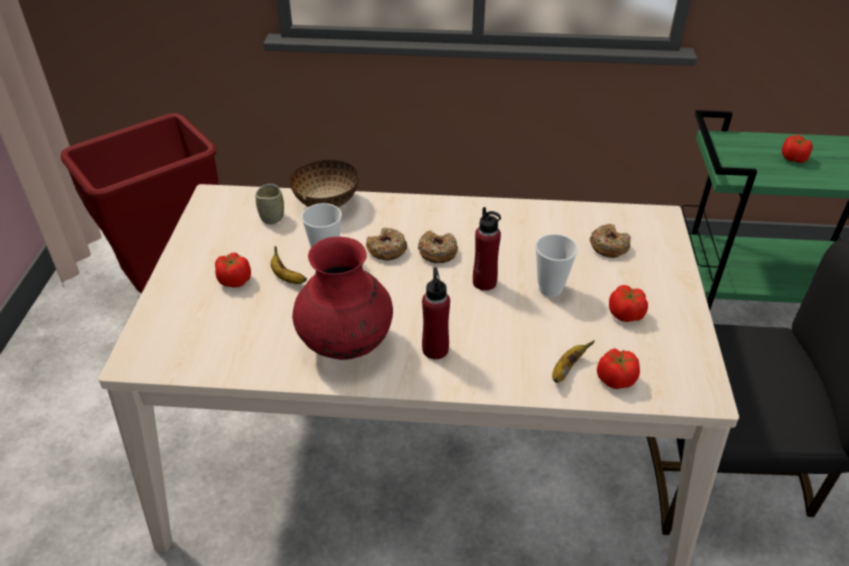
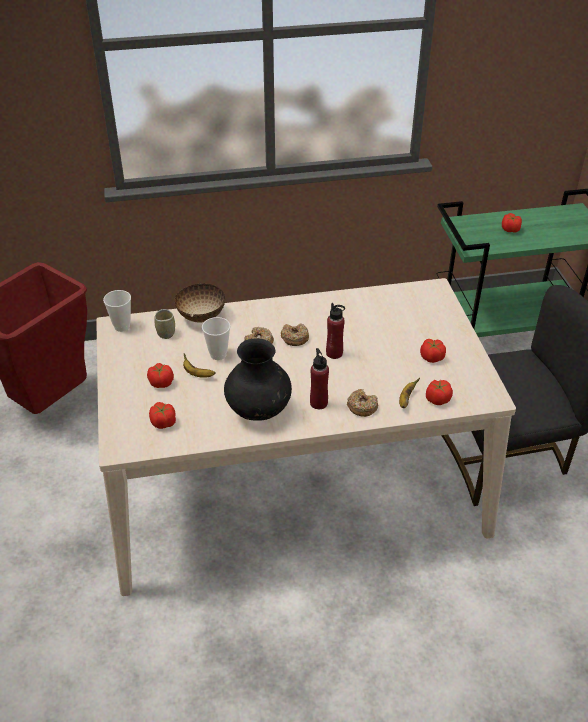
camera: 15 degrees left, 0 degrees up
red vase [292,237,393,360] -> black vase [224,338,292,421]
cup [535,234,578,297] -> cup moved to [103,290,131,332]
donut [589,224,631,258] -> donut moved to [347,389,378,417]
none -> tomato [149,402,176,429]

